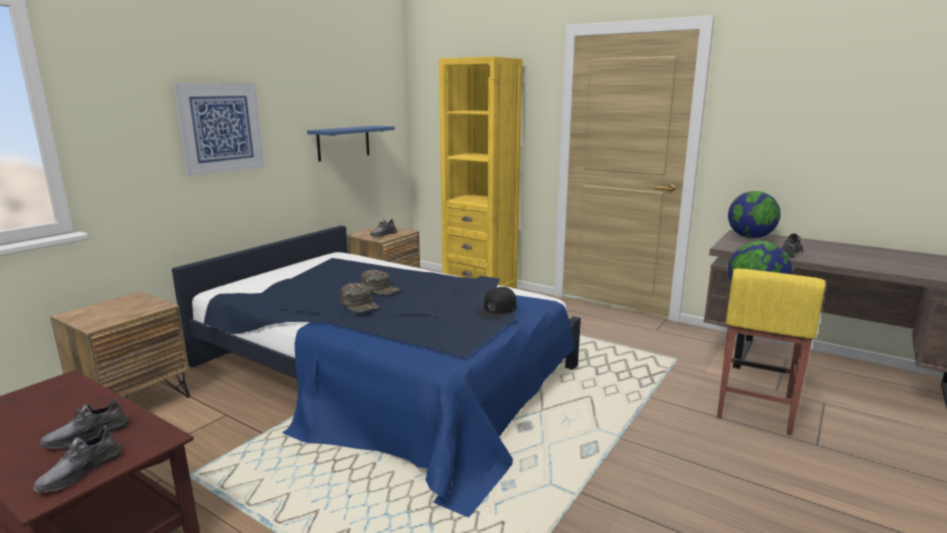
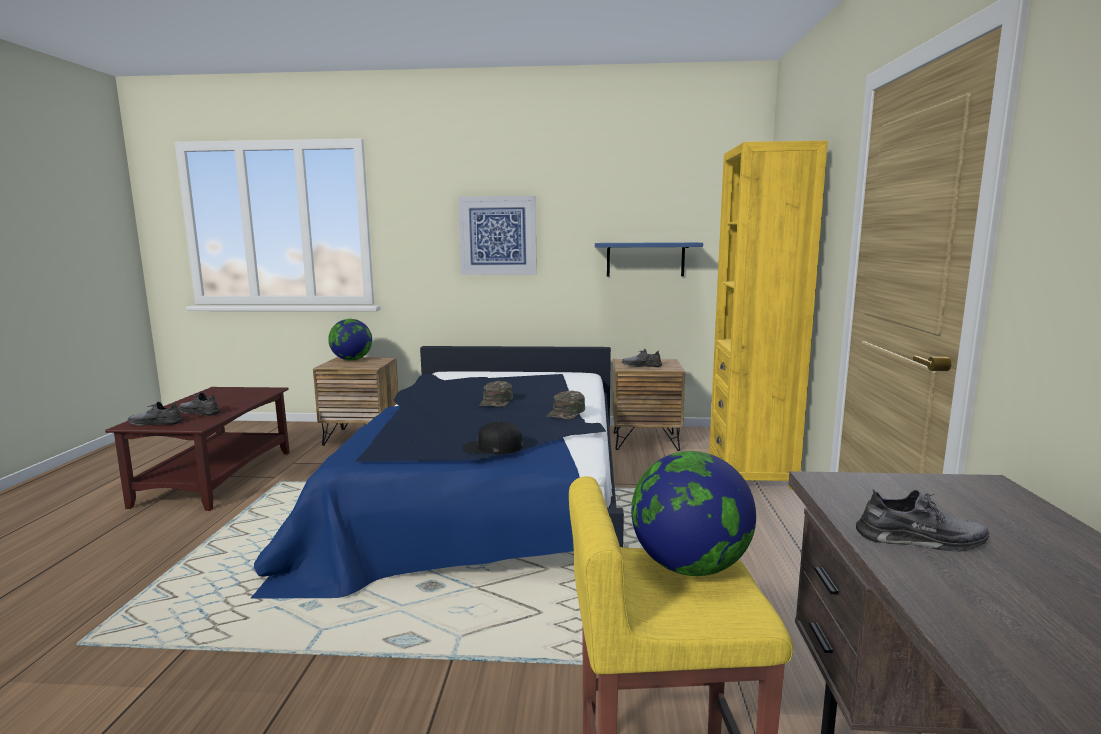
camera: 60 degrees right, 5 degrees down
green cap [340,283,379,313] -> green cap moved to [546,391,585,419]
globe [728,191,781,238] -> globe moved to [328,319,372,361]

